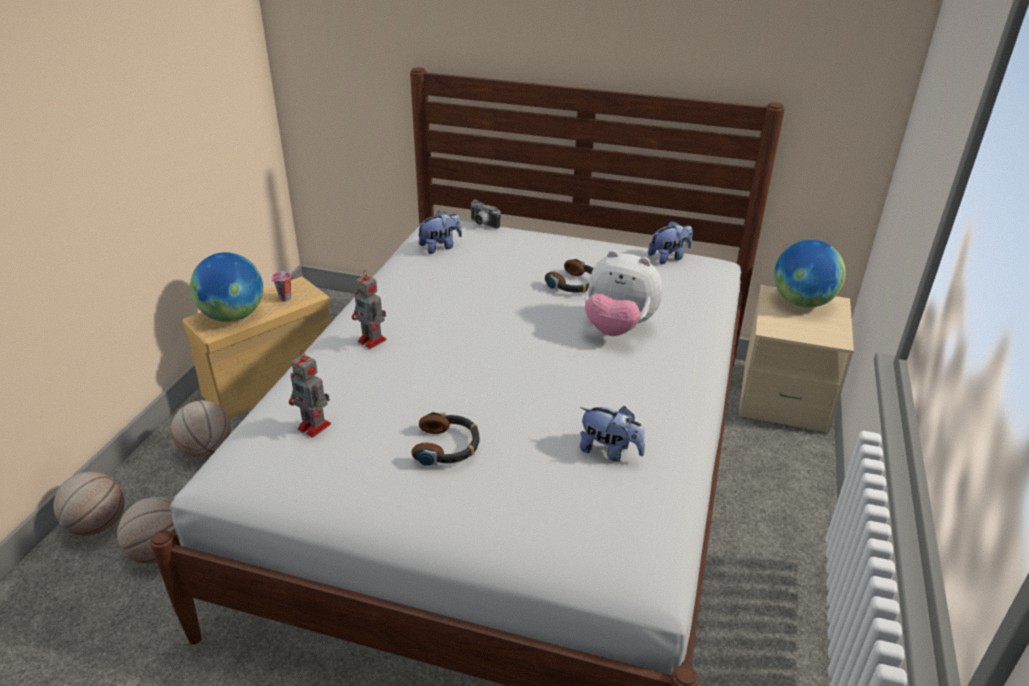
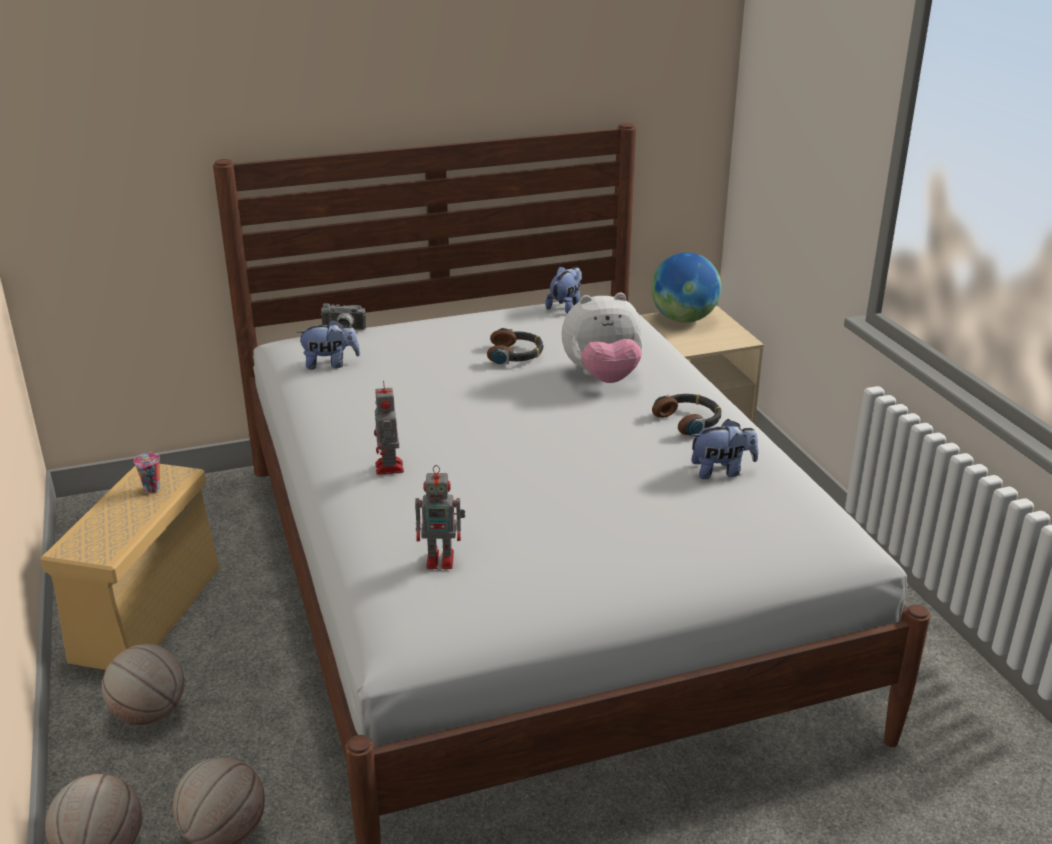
camera: 35 degrees left, 5 degrees down
globe [190,252,263,322] -> none
toy robot [352,270,387,349] -> toy robot turned 75 degrees clockwise [374,380,404,475]
headphones [412,411,480,466] -> headphones moved to [652,394,721,437]
plush toy [417,211,462,254] -> plush toy turned 60 degrees clockwise [296,319,360,369]

